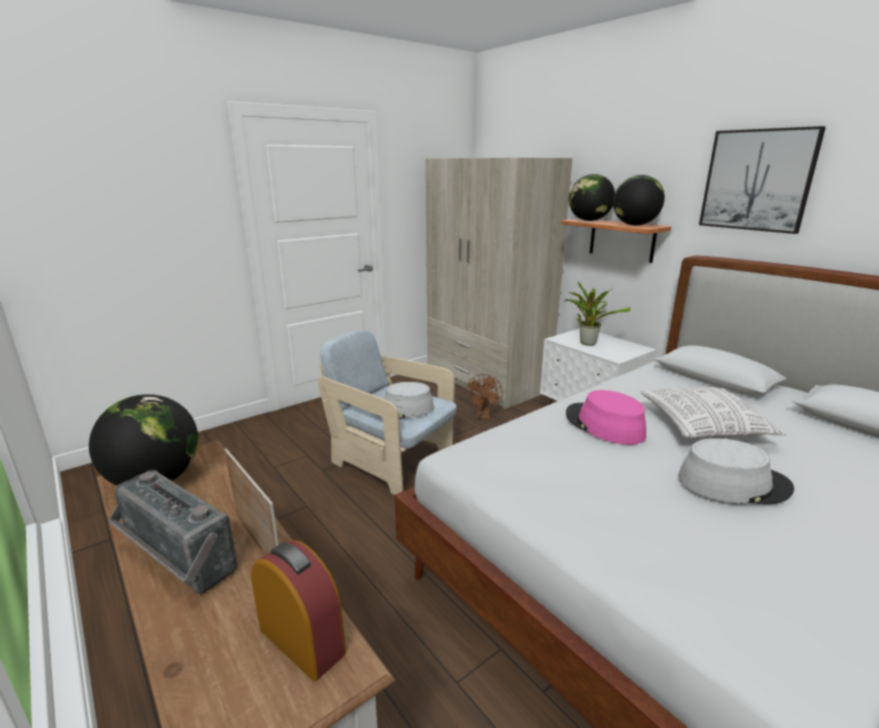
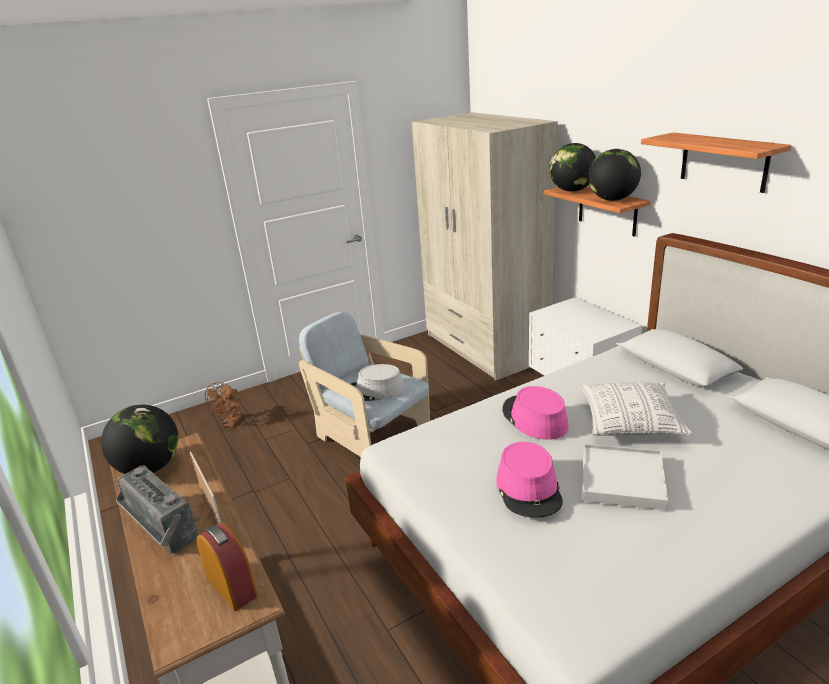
camera: 10 degrees right, 5 degrees up
brown fan [465,374,503,419] -> brown fan moved to [205,382,244,427]
potted plant [565,282,631,346] -> none
grey hat [678,438,794,504] -> white tray [582,444,668,510]
picture [699,126,826,234] -> shelf [641,132,792,193]
none -> pink hat [496,442,563,518]

